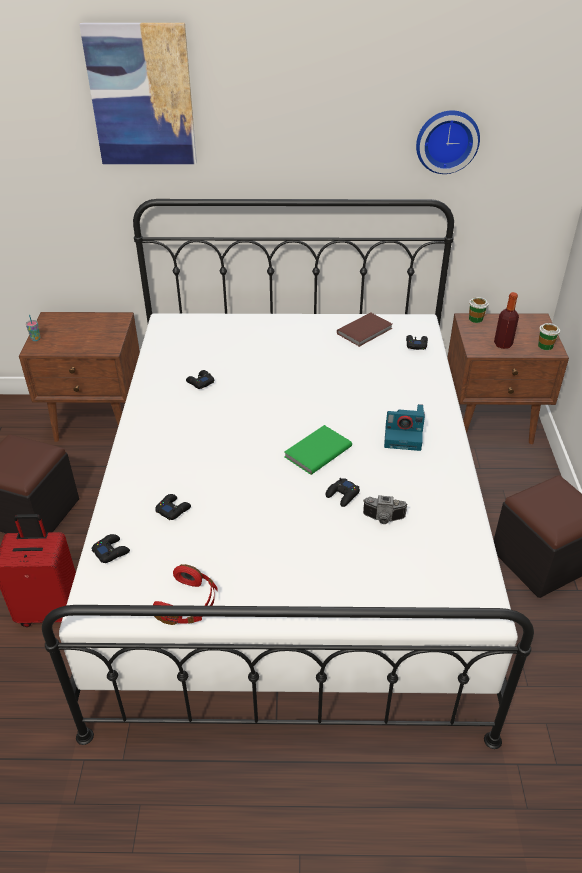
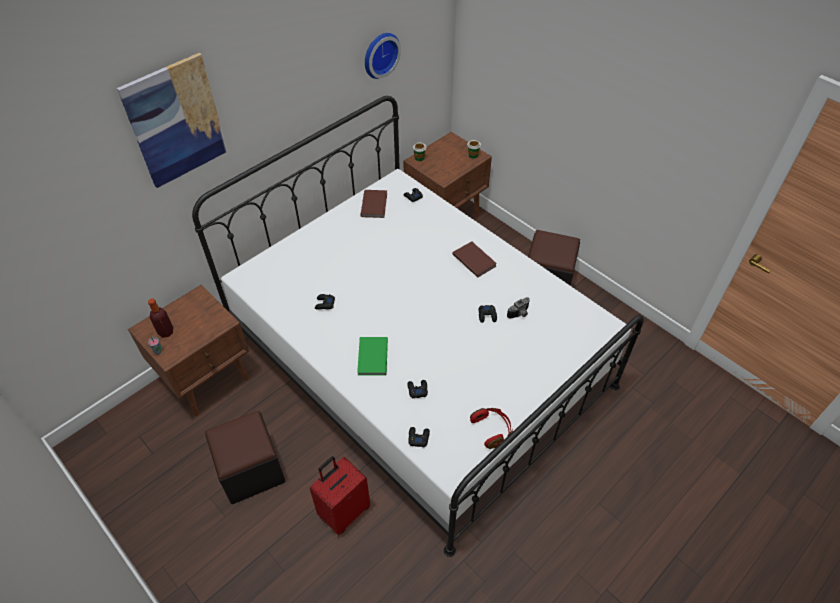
camera: 45 degrees left, 10 degrees up
green book [285,425,352,475] -> green book moved to [357,337,388,376]
camera [384,404,425,451] -> brown book [452,241,497,278]
bottle [494,292,519,349] -> bottle moved to [148,298,174,338]

